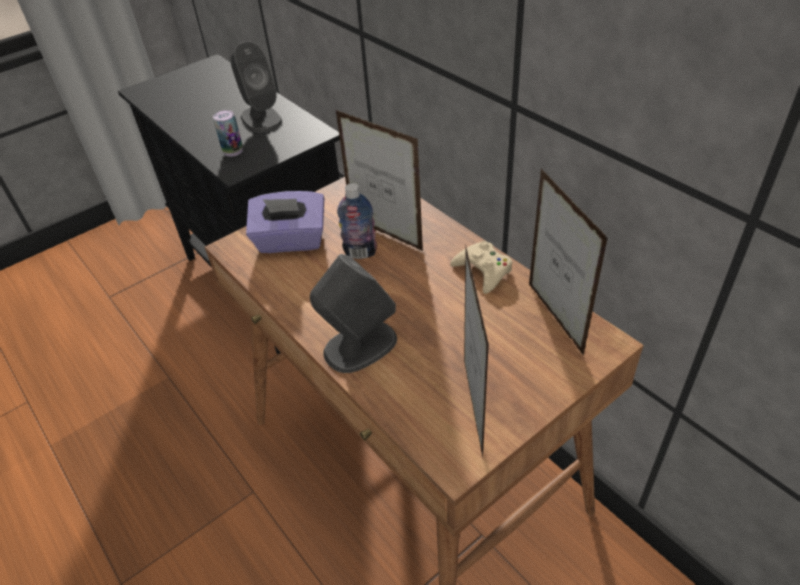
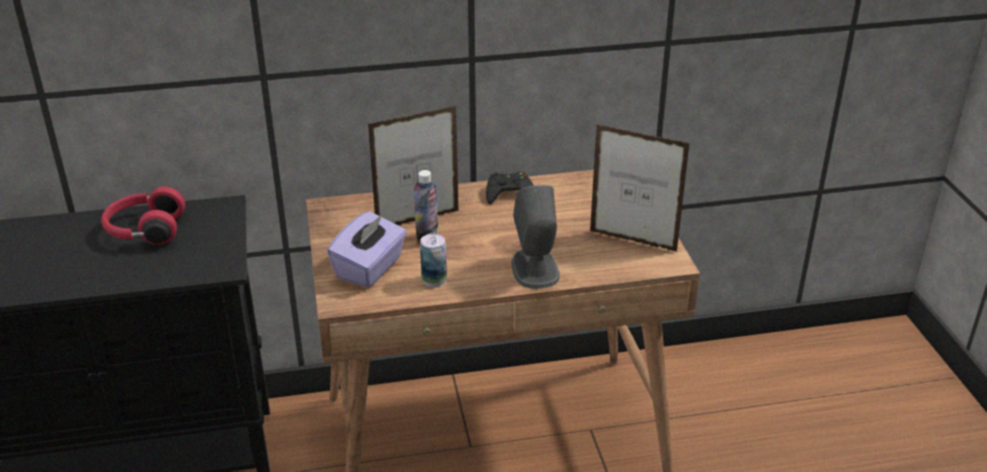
camera: 65 degrees left, 10 degrees down
can [213,110,243,157] -> can moved to [420,234,447,287]
grey speaker [230,41,282,132] -> red headphones [101,187,185,245]
beige game controller [450,241,512,294] -> black game controller [486,172,534,204]
picture frame [529,169,608,356] -> none

